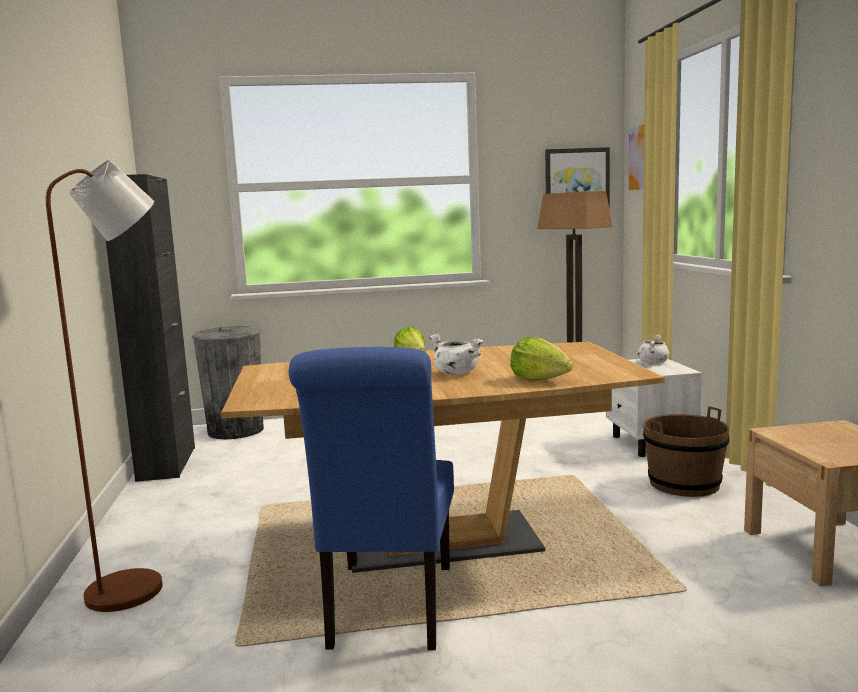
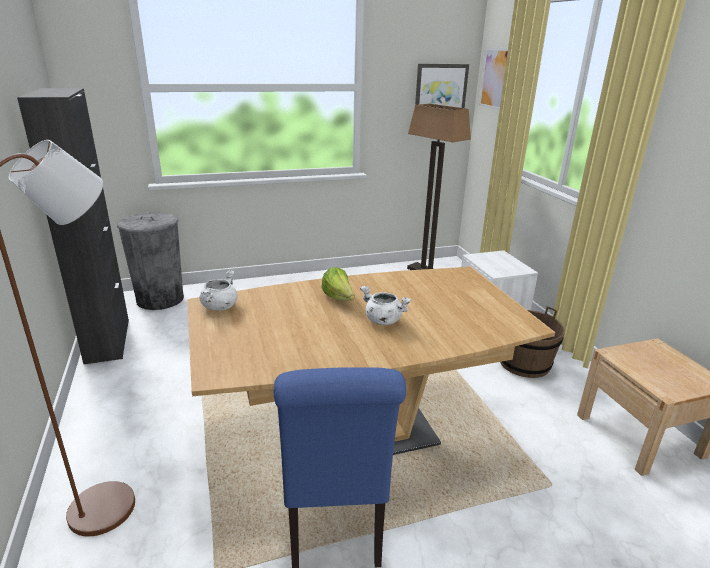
camera: 10 degrees left, 15 degrees up
lettuce [510,337,573,381] -> none
white cooking pot [638,335,669,364] -> white cooking pot moved to [200,270,237,311]

